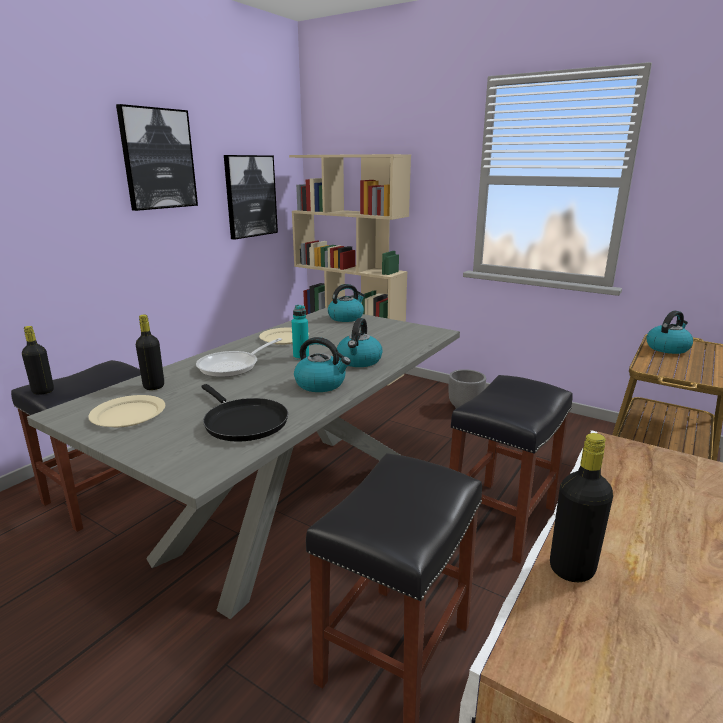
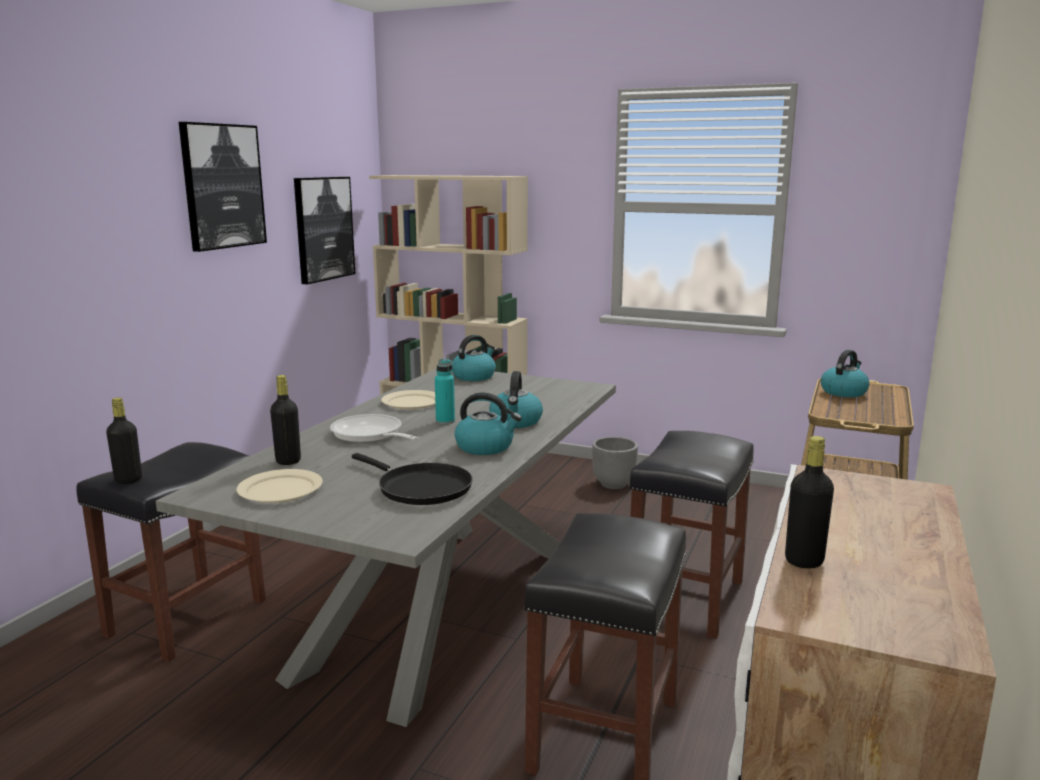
camera: 10 degrees left, 5 degrees down
frying pan [196,338,282,377] -> frying pan turned 105 degrees clockwise [330,414,418,443]

